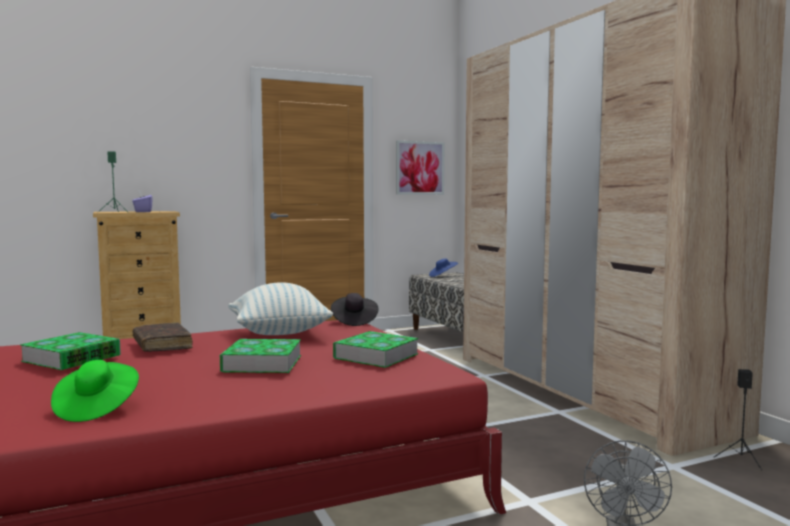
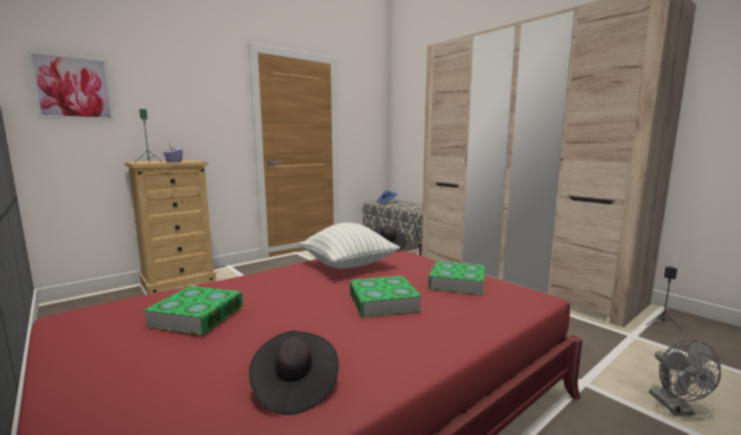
camera: 15 degrees left, 5 degrees up
green hat [51,360,139,422] -> black hat [249,331,339,415]
brown book [132,322,193,352] -> none
picture [396,141,444,195] -> picture moved to [27,50,114,121]

